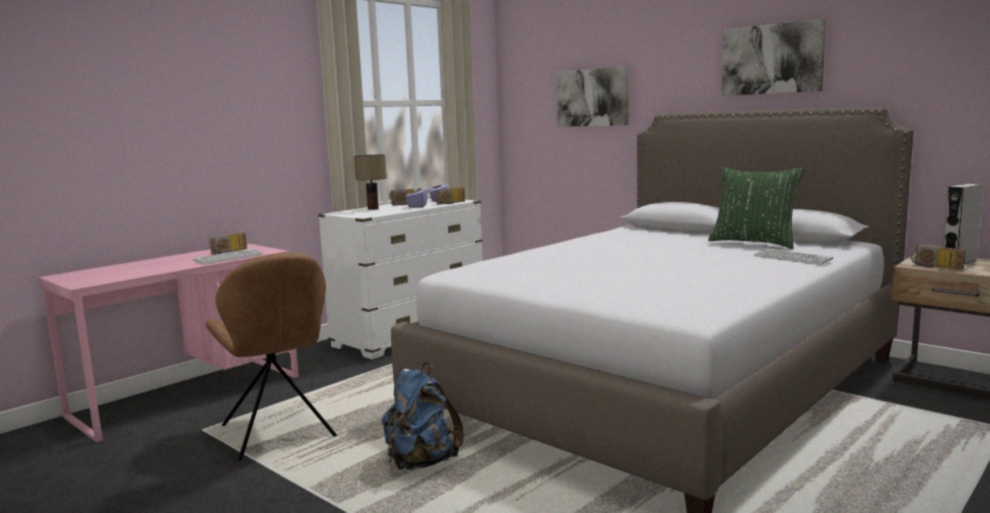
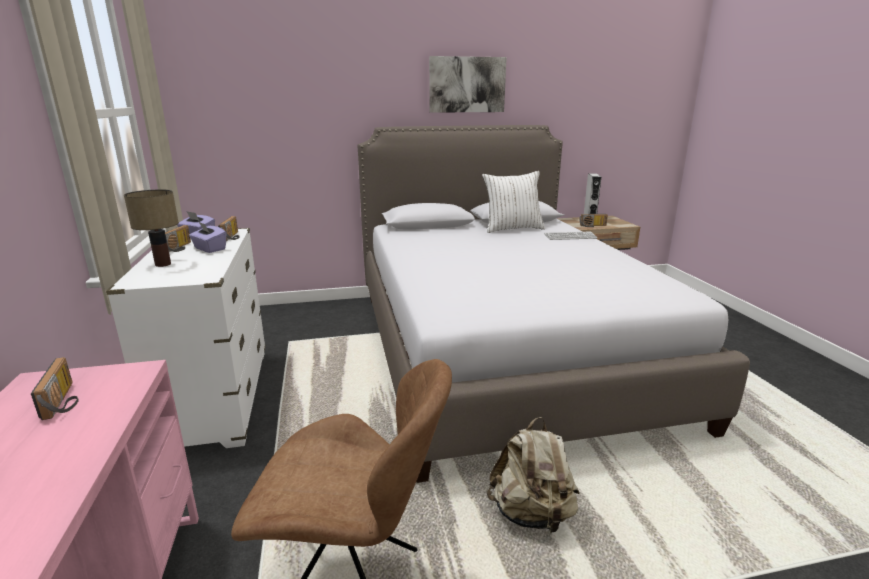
camera: 55 degrees left, 10 degrees up
keyboard [192,248,264,265] -> none
blue backpack [382,362,464,470] -> beige backpack [487,417,580,533]
picture [557,66,629,127] -> none
green pillow [708,167,805,249] -> white pillow [482,171,545,233]

